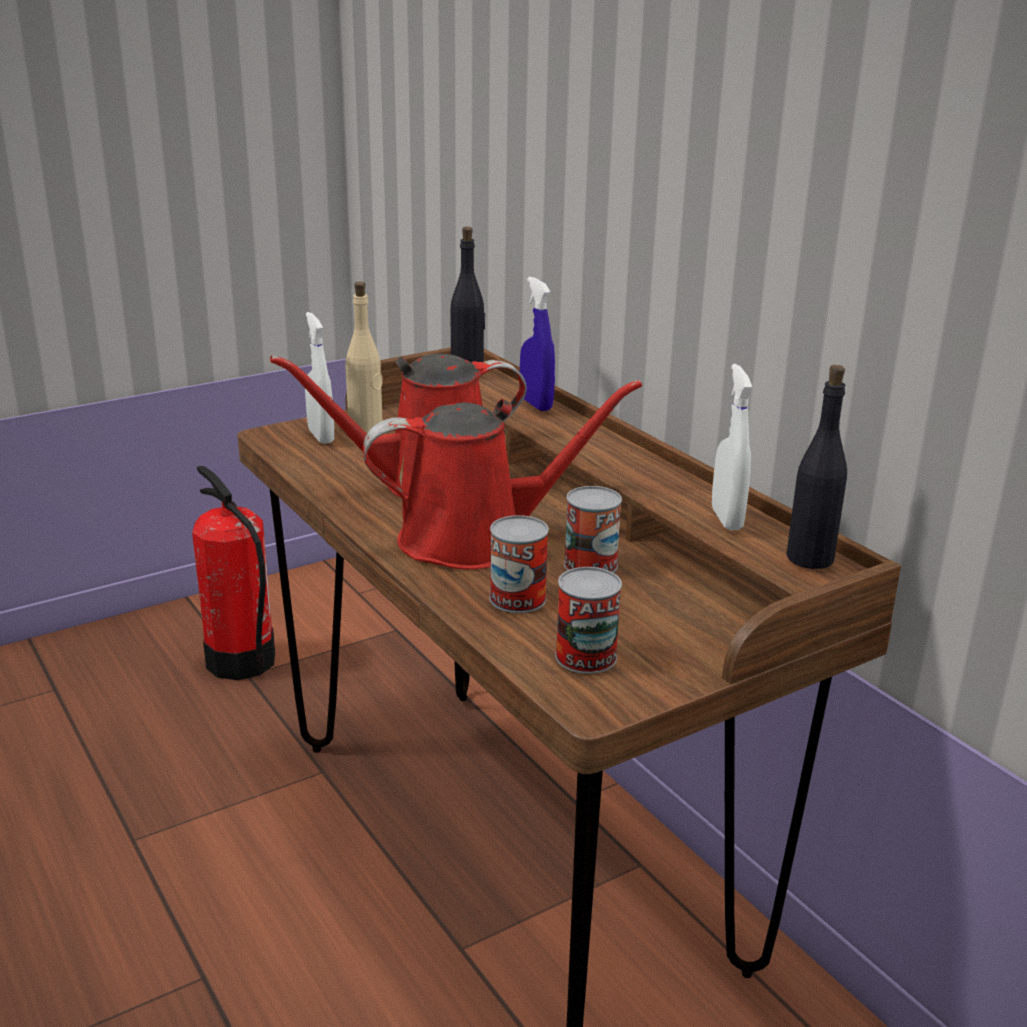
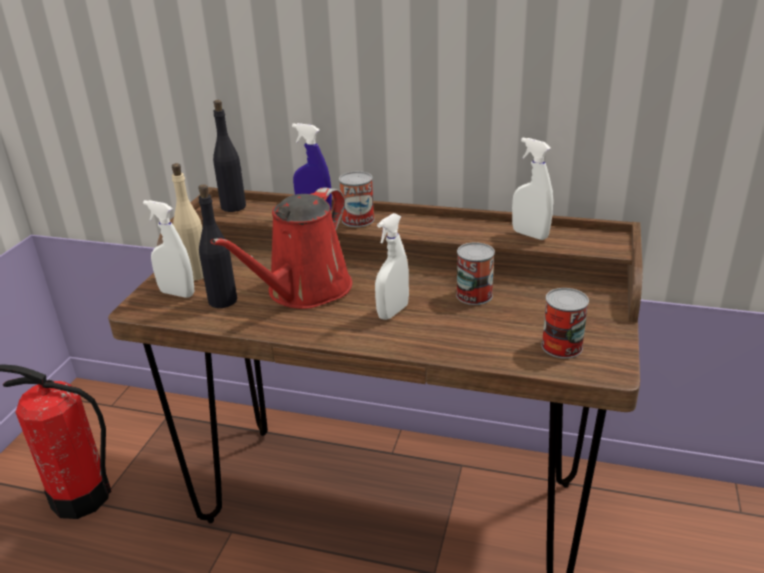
camera: 40 degrees left, 5 degrees up
red watering can [363,380,642,570] -> white spray bottle [375,213,409,320]
can [489,515,549,613] -> can moved to [339,171,374,227]
black bottle [786,365,847,569] -> black bottle moved to [198,184,237,308]

